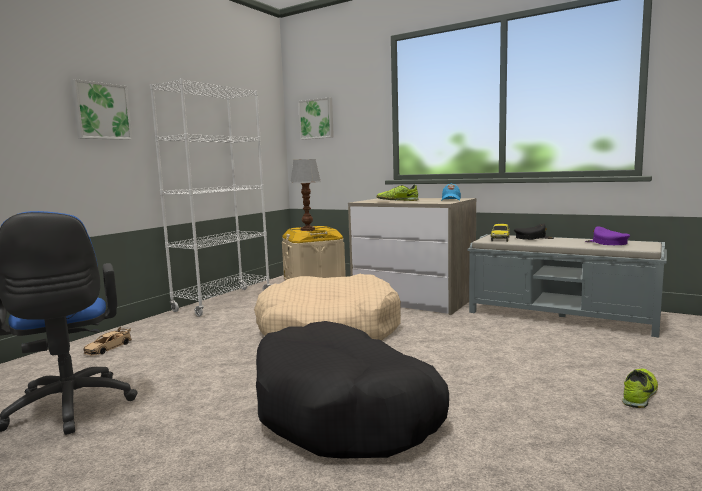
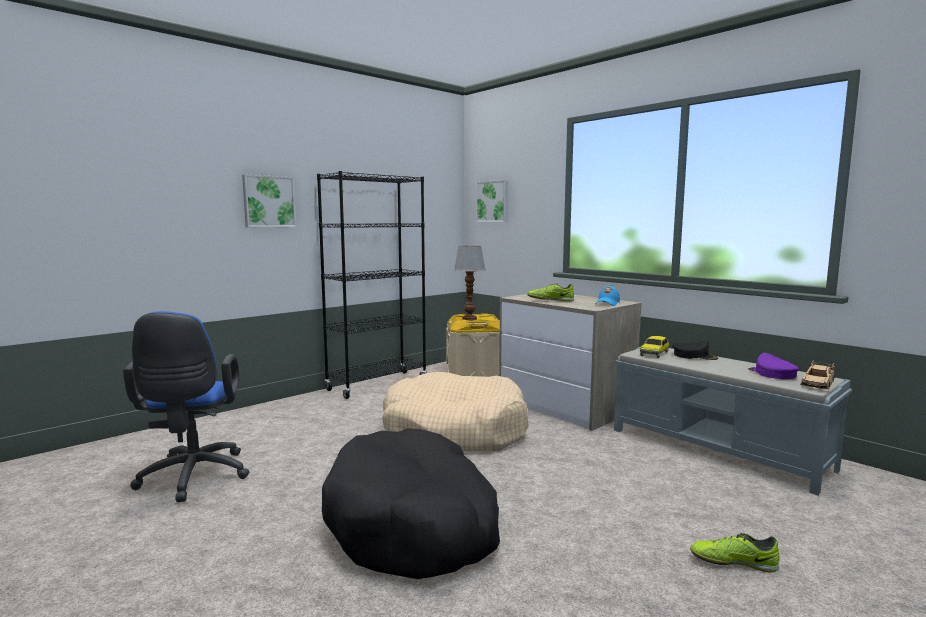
camera: 15 degrees right, 0 degrees up
beige toy car [84,327,132,355] -> beige toy car moved to [800,360,835,390]
white bookcase [150,78,271,317] -> black bookcase [317,171,427,399]
shoe [622,368,658,408] -> shoe turned 135 degrees counterclockwise [690,533,780,573]

